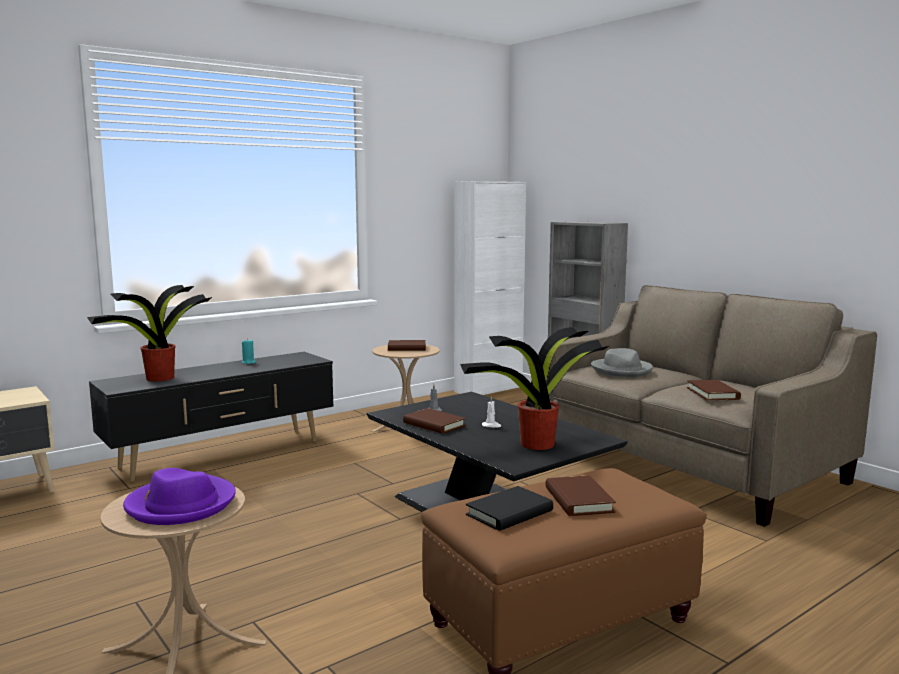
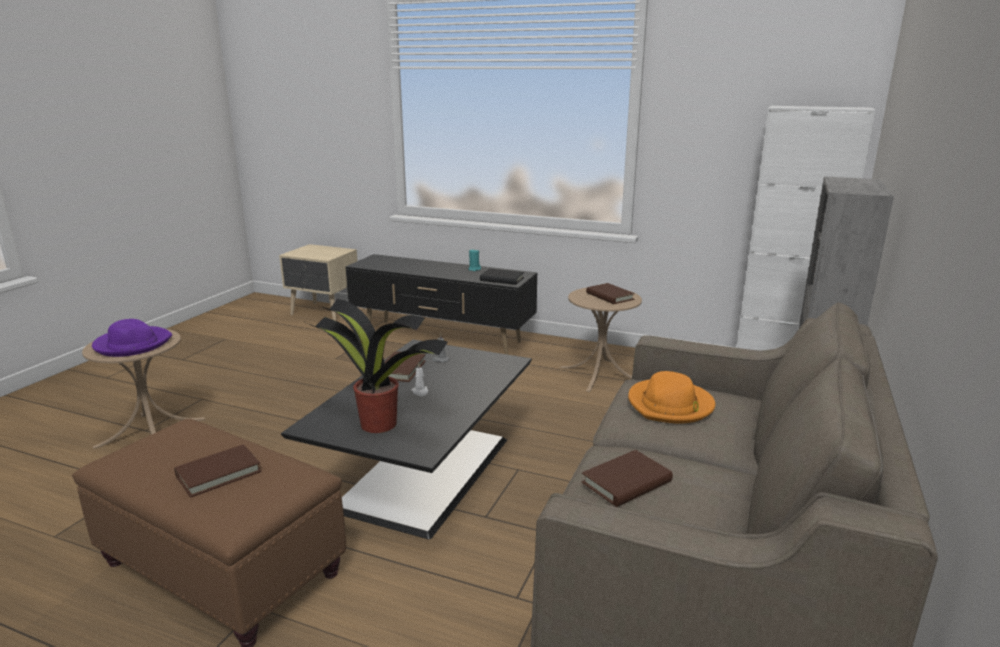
camera: 60 degrees right, 10 degrees up
potted plant [87,285,212,381] -> none
black book [466,486,553,531] -> black book moved to [480,269,524,285]
grey hat [591,348,653,377] -> orange hat [628,371,715,424]

